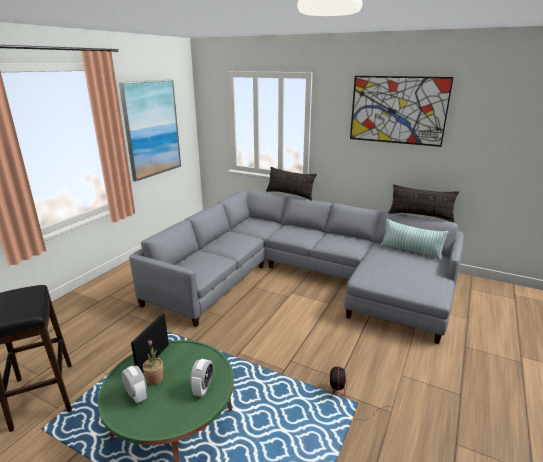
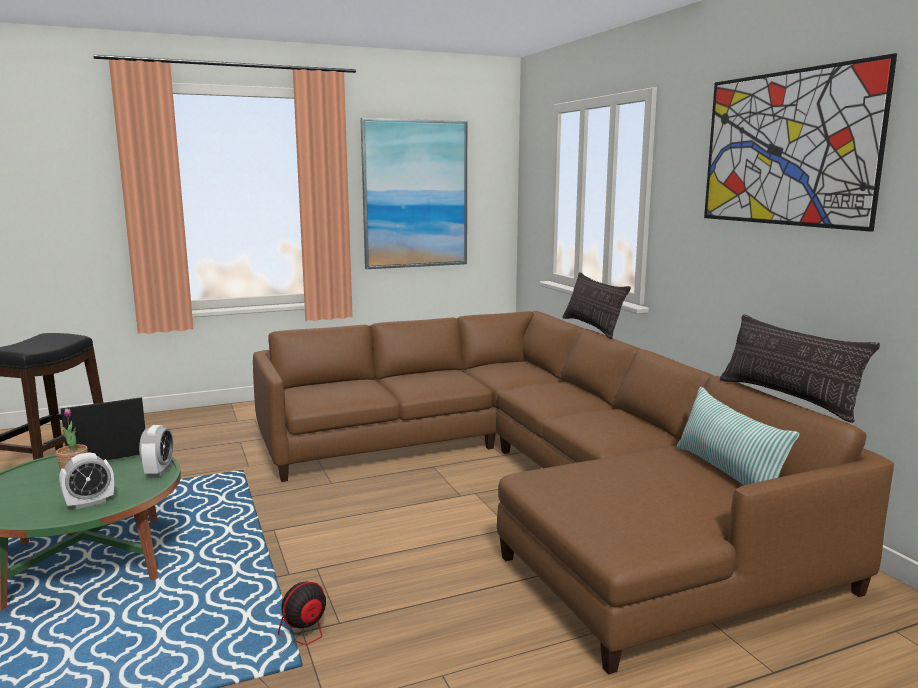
camera: 40 degrees right, 10 degrees down
alarm clock [122,366,147,403] -> alarm clock moved to [139,425,173,476]
grey sofa [129,189,464,344] -> brown sofa [253,311,894,675]

